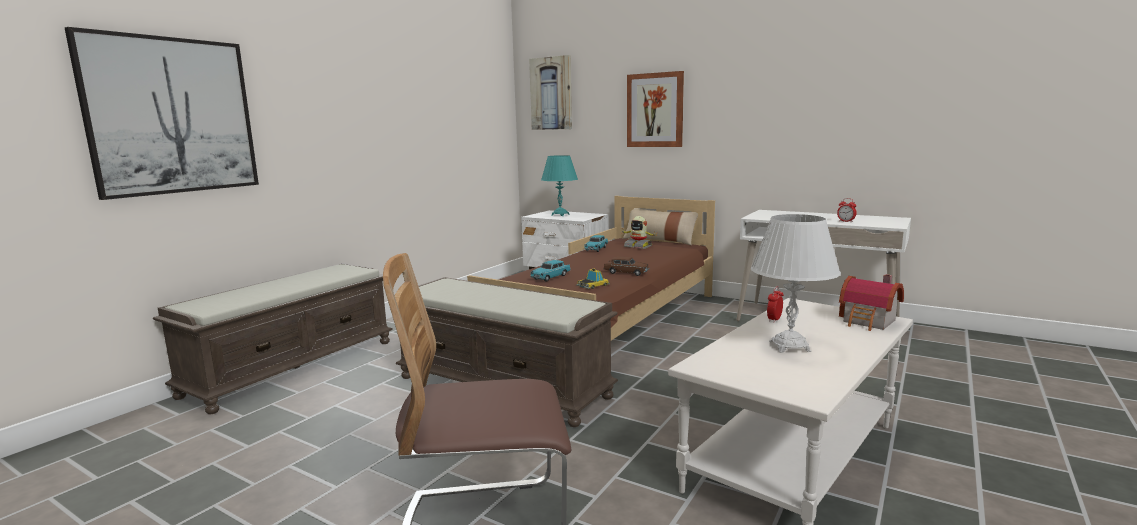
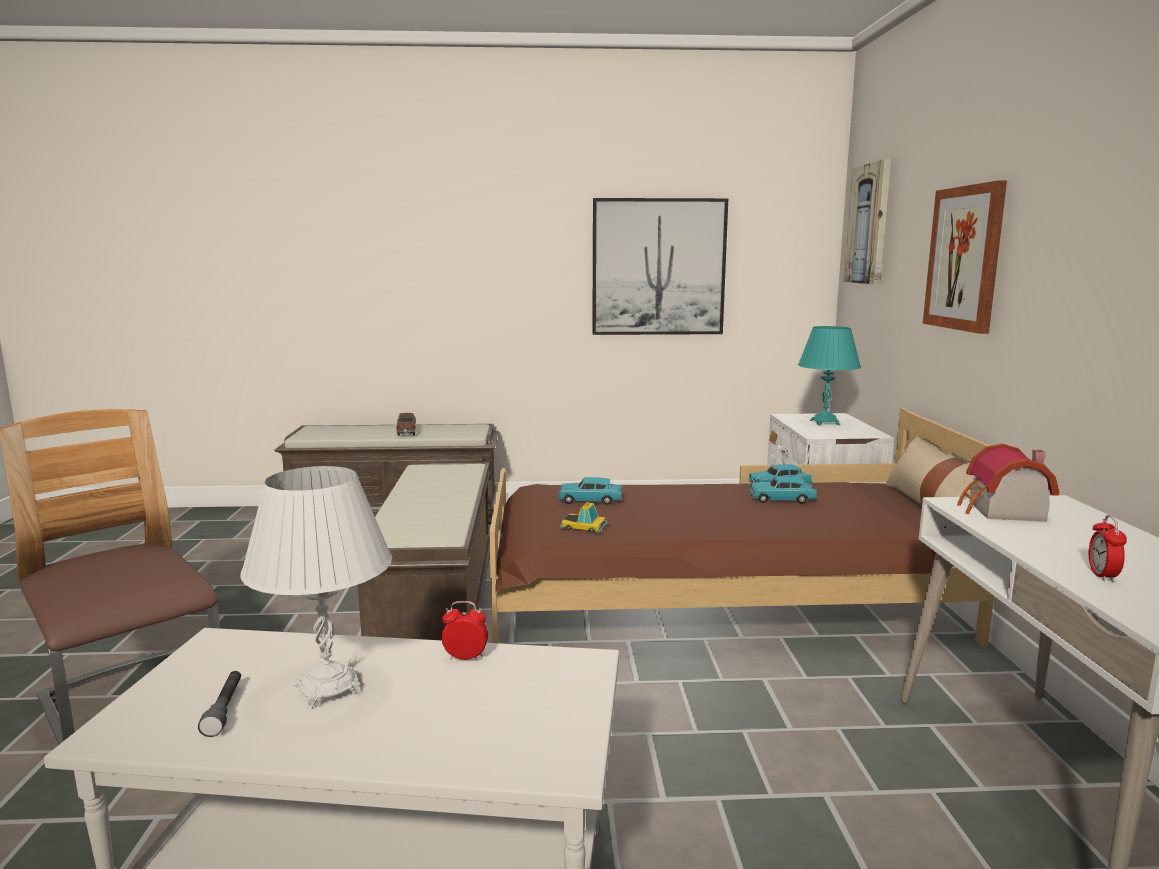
camera: 55 degrees right, 0 degrees up
picture [65,27,259,200] -> picture moved to [592,198,728,335]
brown toy car [603,257,649,276] -> brown toy car moved to [396,413,416,436]
toy robot [621,216,657,249] -> none
toy house [839,274,904,331] -> toy house moved to [957,444,1059,522]
none -> grey flashlight [198,671,241,737]
none -> turquoise toy car [749,476,817,504]

